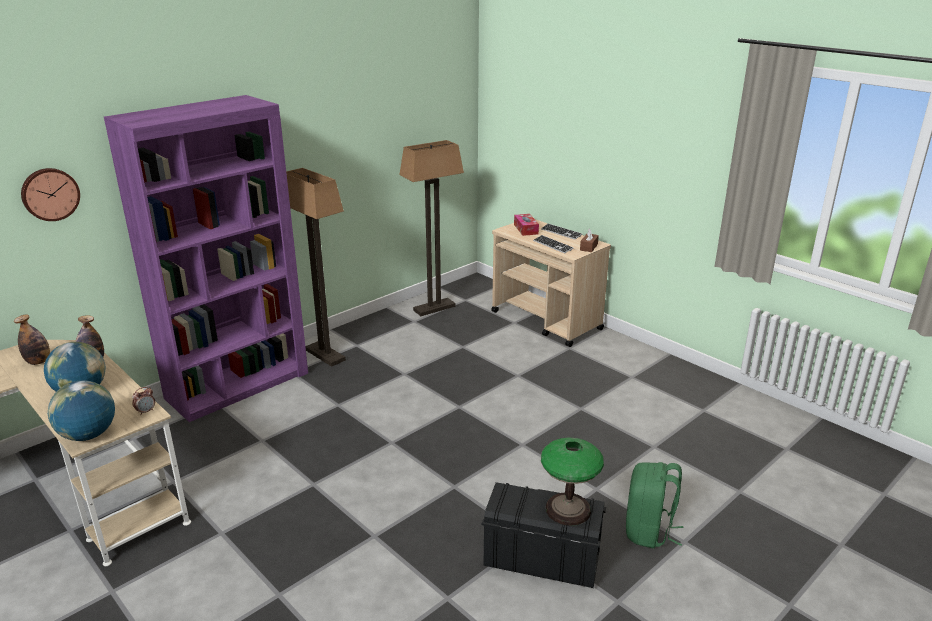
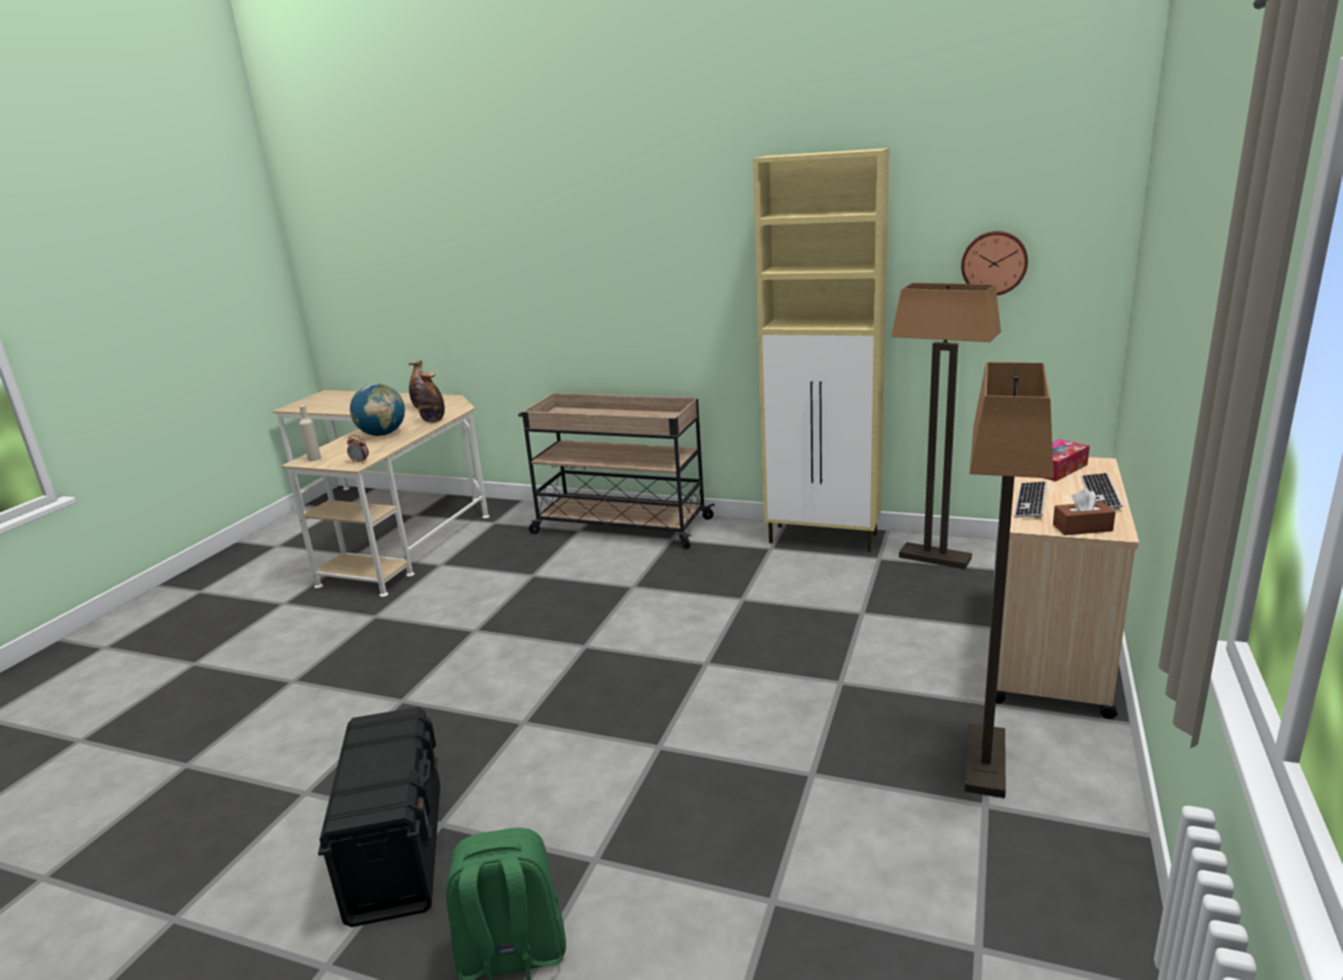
camera: 65 degrees right, 5 degrees down
wall clock [21,168,80,221] -> wall clock moved to [961,231,1028,295]
globe [48,380,115,441] -> beige bottle [299,405,321,461]
purple bookcase [104,95,308,422] -> beige cart [518,393,715,549]
floor lamp [286,168,346,367] -> floor lamp moved to [965,362,1054,798]
table lamp [541,437,604,526] -> none
none -> beige cabinet [753,148,889,552]

